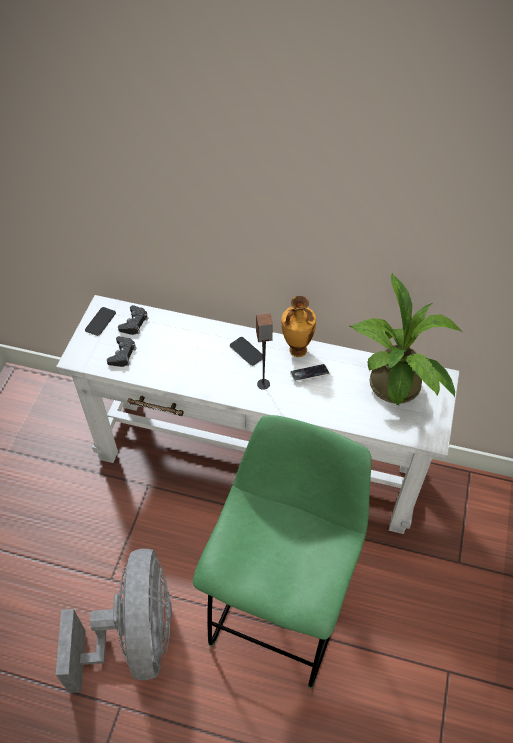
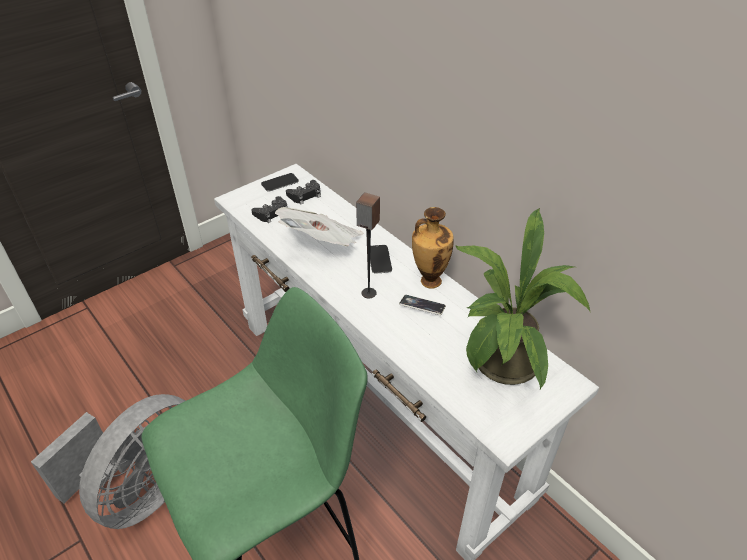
camera: 35 degrees right, 10 degrees down
none -> newspaper [275,207,364,246]

